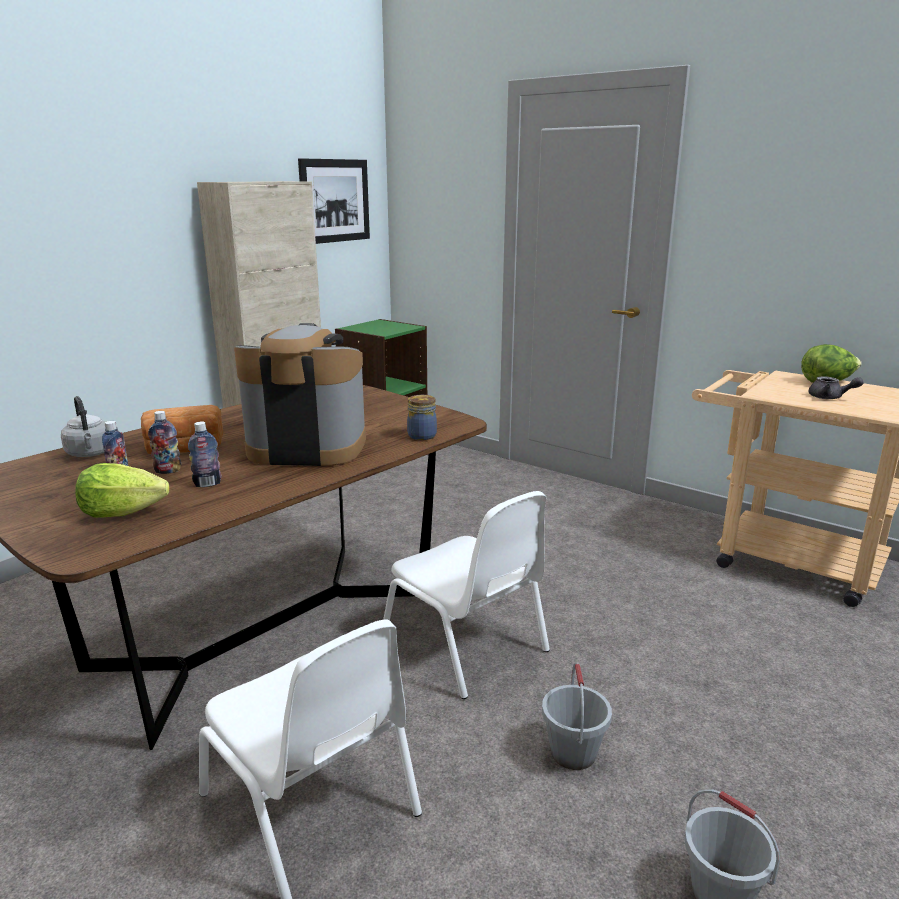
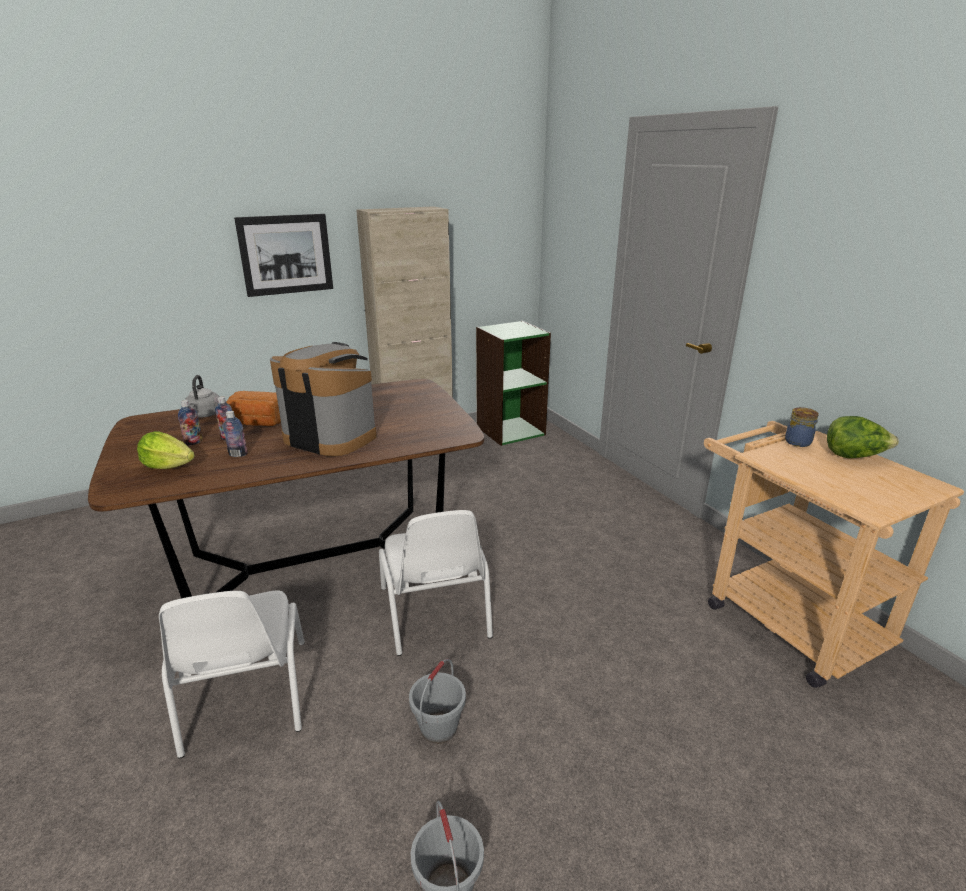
camera: 25 degrees right, 5 degrees up
picture [298,158,370,244] -> picture moved to [234,214,333,297]
jar [407,395,437,440] -> jar moved to [785,407,819,447]
grey teapot [808,376,864,399] -> none

